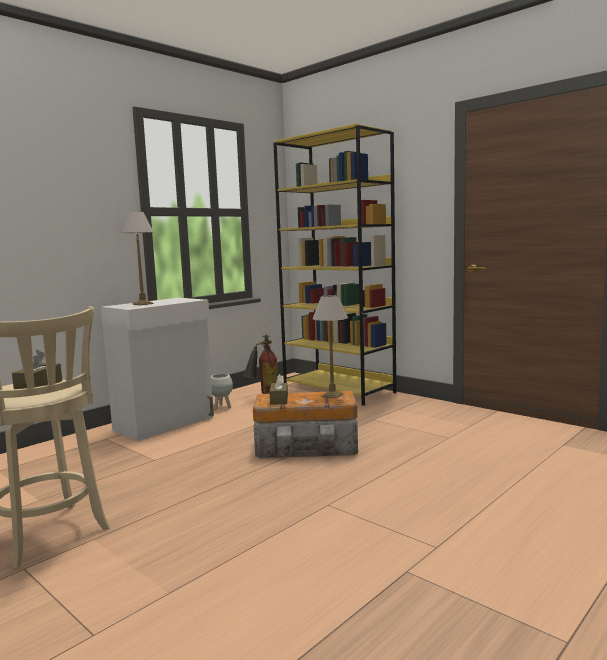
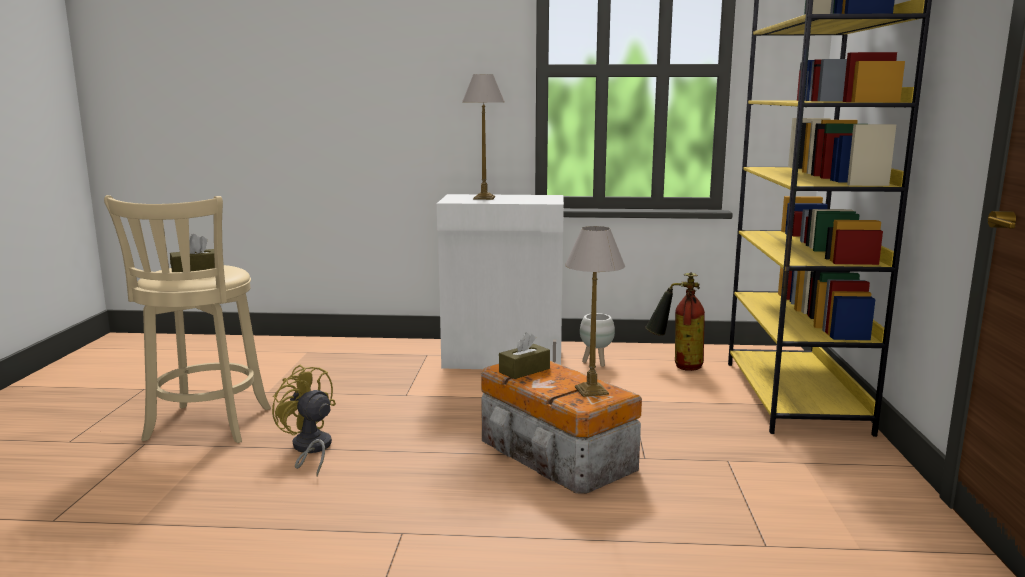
camera: 50 degrees right, 5 degrees up
none -> yellow fan [272,364,336,476]

